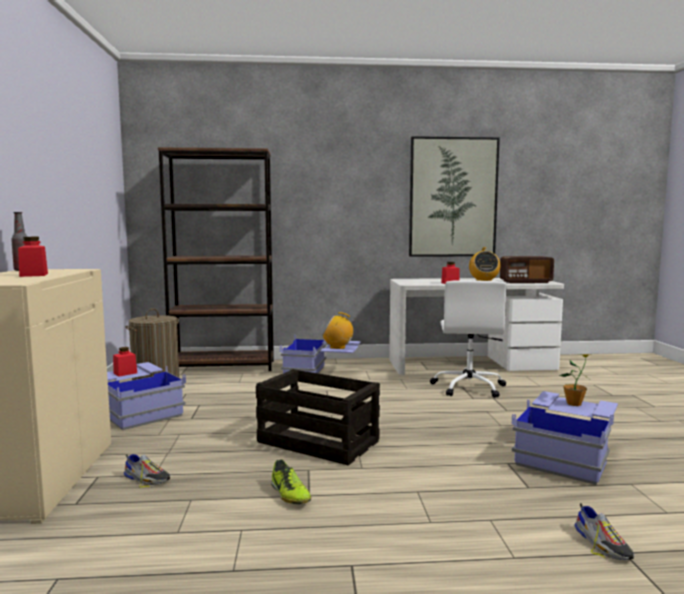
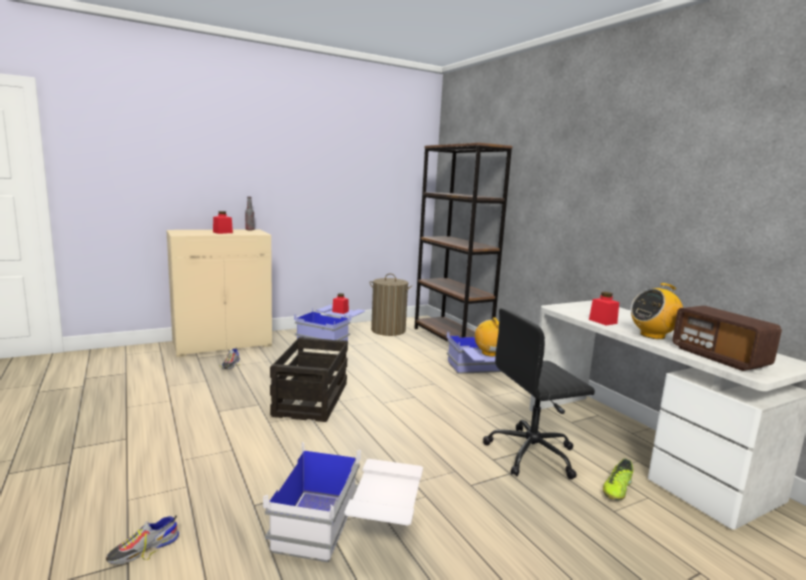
camera: 65 degrees right, 5 degrees up
shoe [271,460,311,504] -> shoe moved to [603,459,633,500]
picture [409,136,500,257] -> none
white office chair [430,280,507,398] -> black office chair [483,308,595,480]
blue storage box [512,391,618,485] -> white storage box [263,442,423,562]
potted plant [559,354,592,406] -> none

